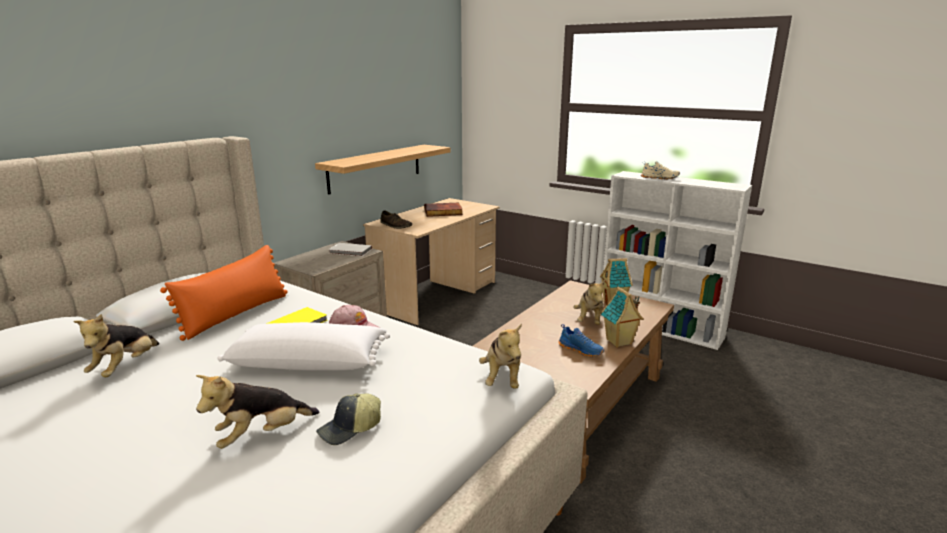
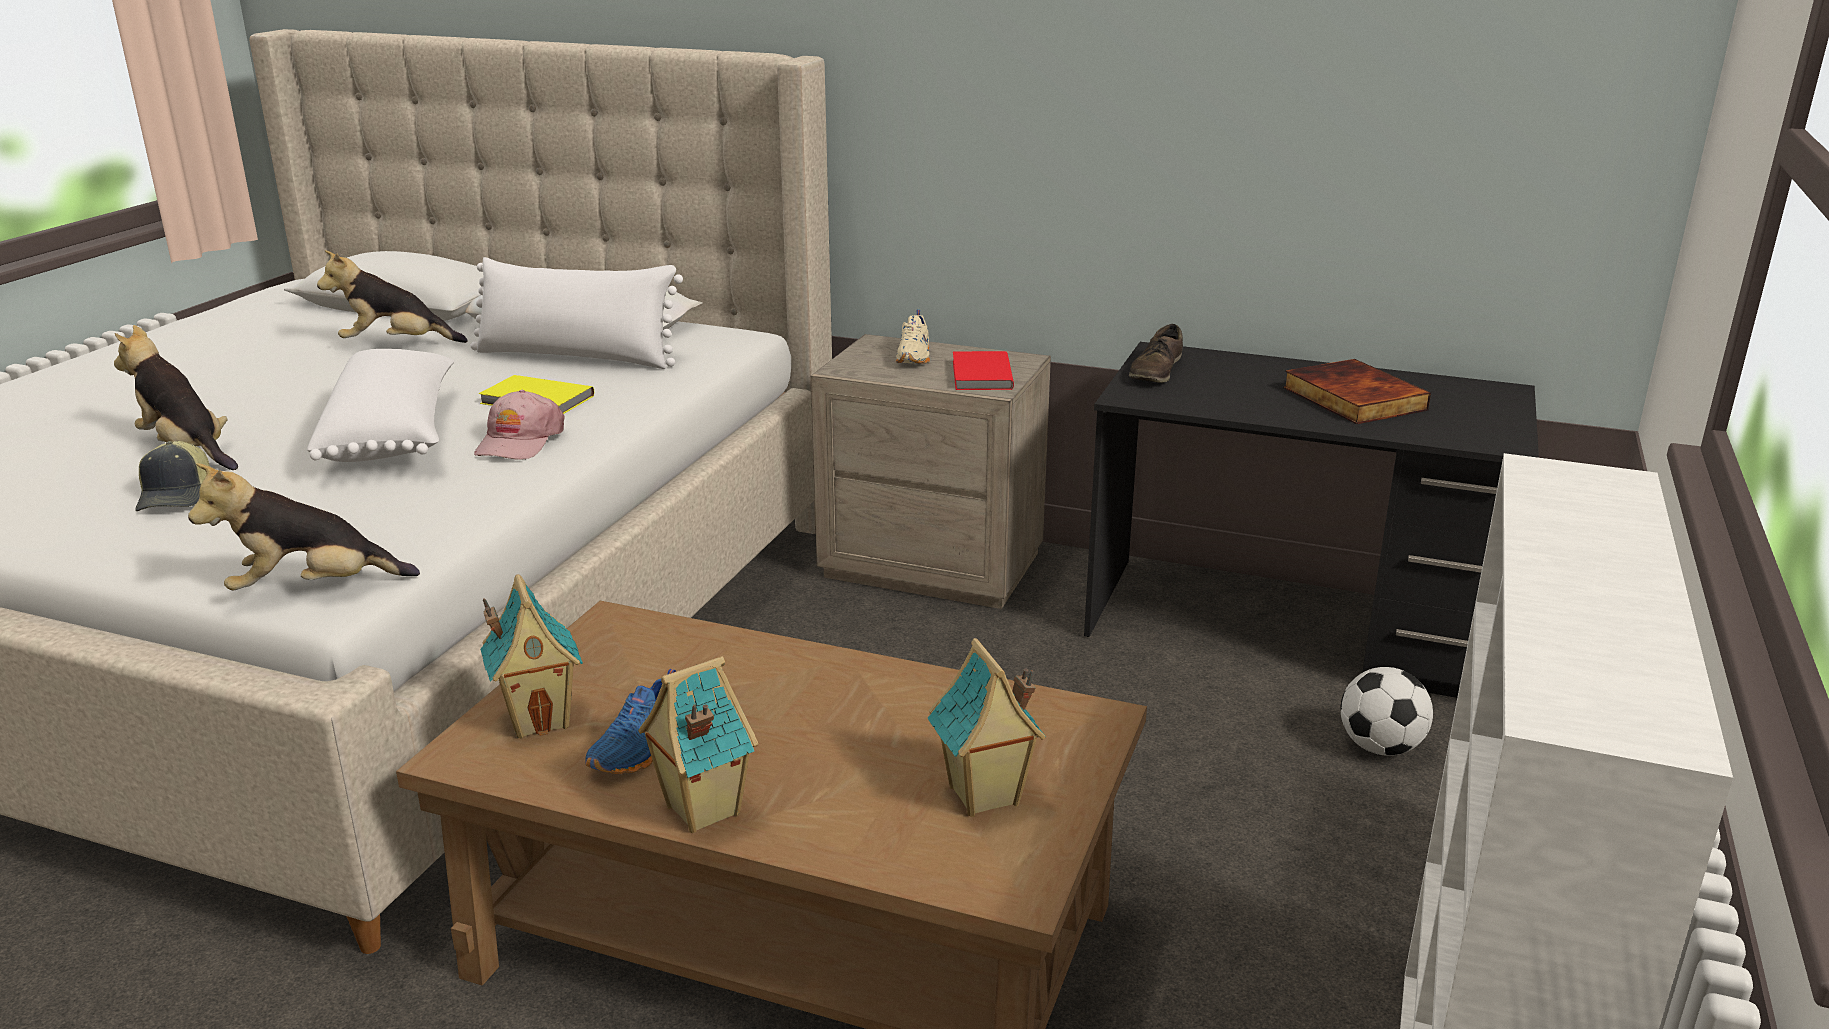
camera: 75 degrees right, 5 degrees up
orange pillow [160,245,288,341] -> white pillow [470,257,683,369]
shelf [315,145,451,195] -> none
cap [316,393,381,445] -> cap turned 135 degrees counterclockwise [135,441,210,511]
white book [328,243,372,256] -> red book [953,351,1014,390]
beige desk [363,198,500,325] -> black desk [1084,342,1539,698]
plush toy [573,280,605,325] -> none
beige shoe [641,161,680,180] -> beige shoe moved to [896,310,930,364]
none -> toy house [480,574,583,739]
none -> football [1340,667,1433,756]

